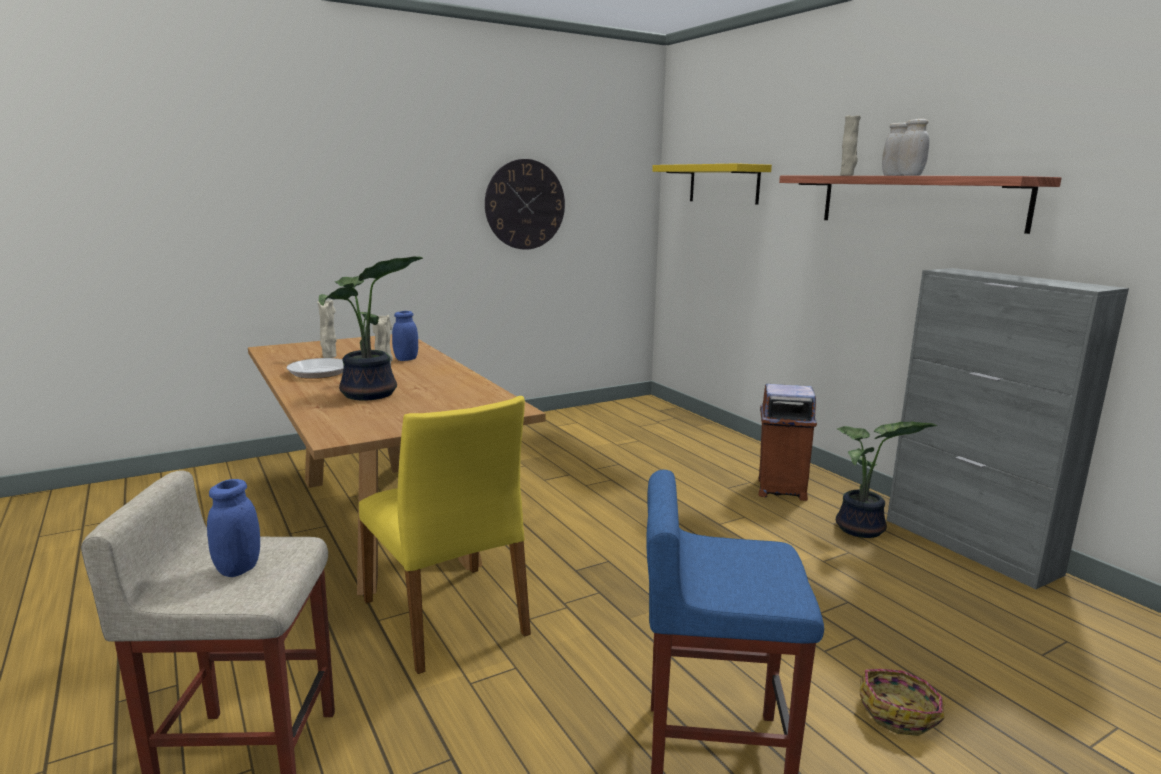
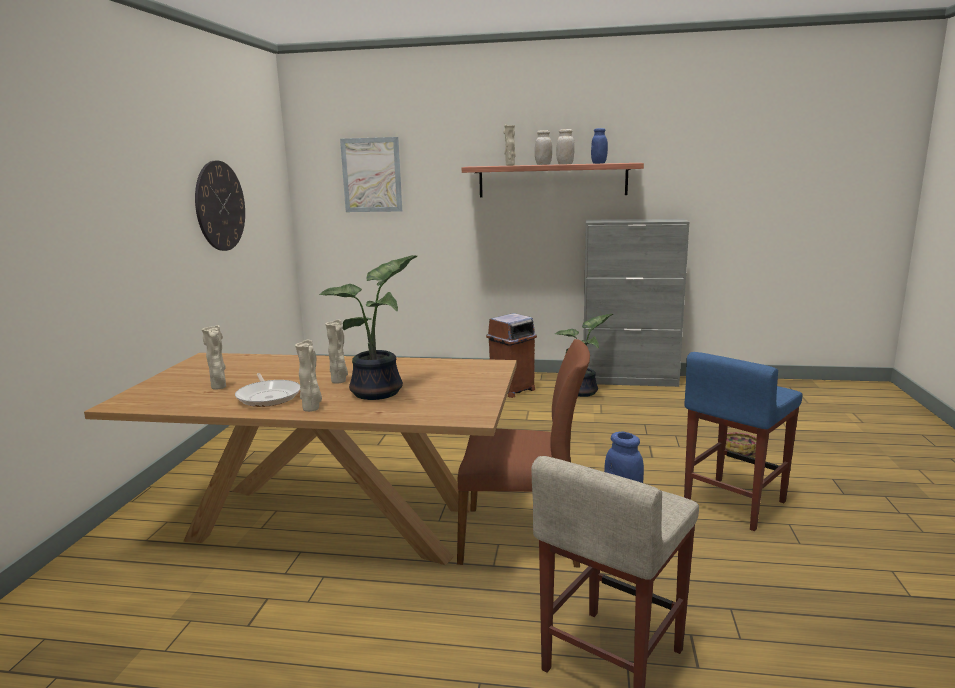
camera: 50 degrees left, 0 degrees up
yellow chair [359,396,531,674] -> brown chair [457,339,590,568]
blue jar [392,311,418,361] -> blue jar moved to [591,128,608,164]
yellow shelf [652,163,772,204] -> picture [340,137,402,212]
none -> beige vase [295,340,322,412]

